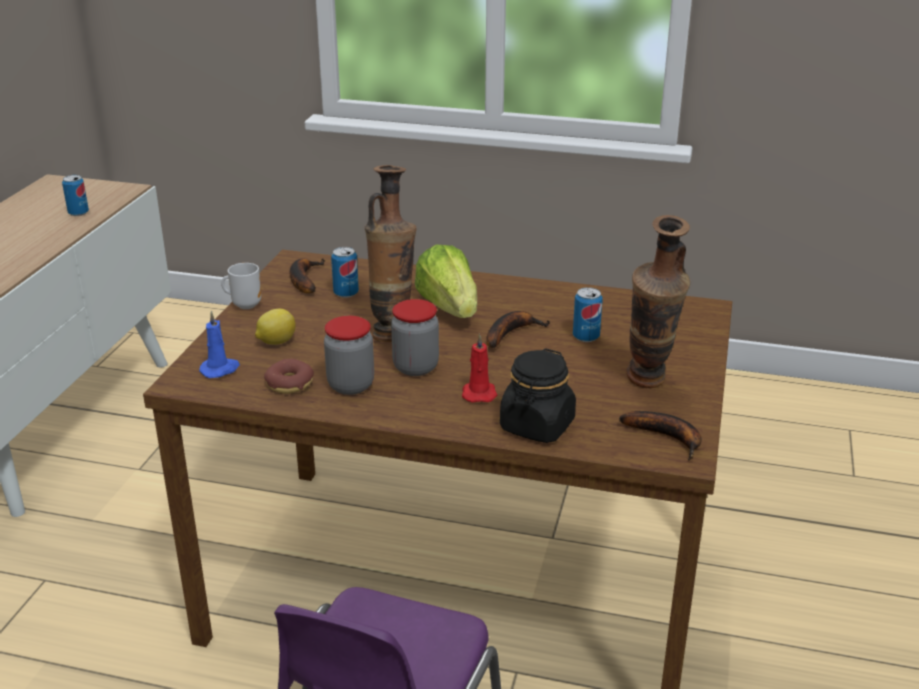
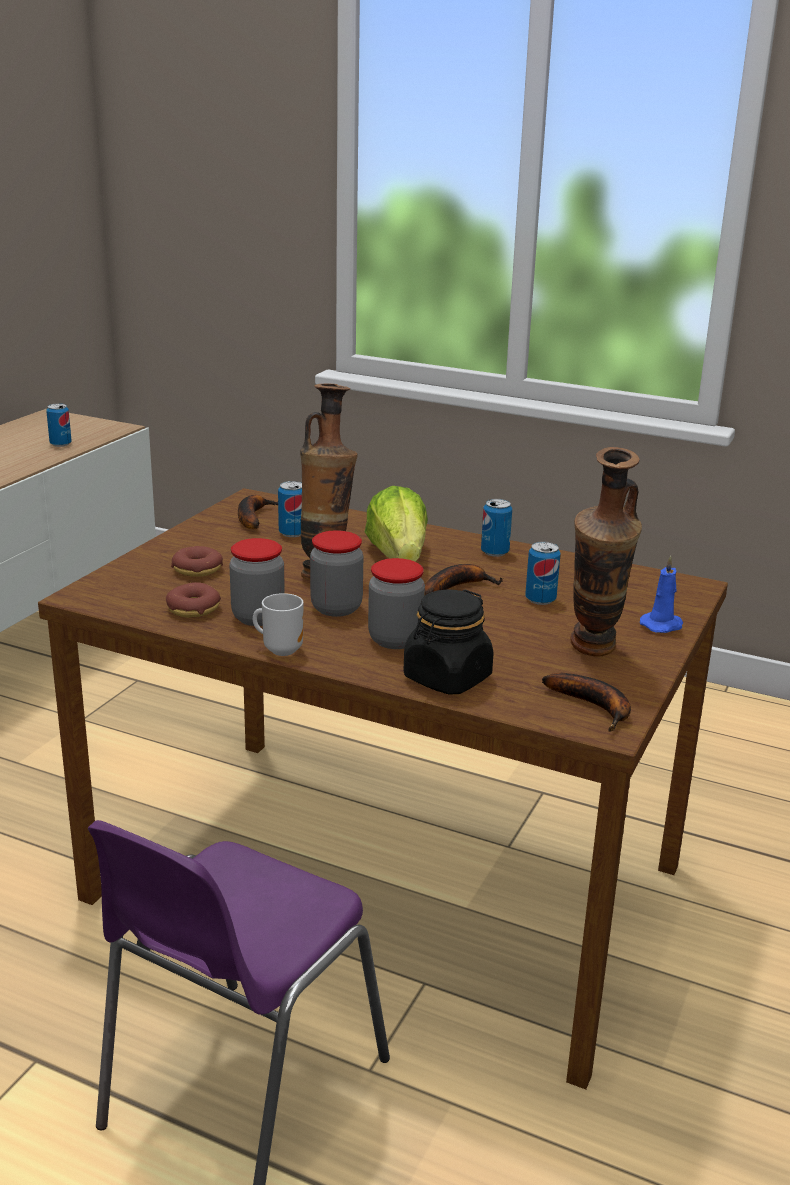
camera: 10 degrees right, 5 degrees down
blue candle [199,311,240,378] -> blue candle moved to [640,556,683,633]
mug [221,263,261,309] -> mug moved to [253,593,303,656]
lemon [255,309,296,345] -> donut [171,546,223,576]
red candle [462,334,497,403] -> jar [368,558,425,649]
none -> can [481,499,512,557]

